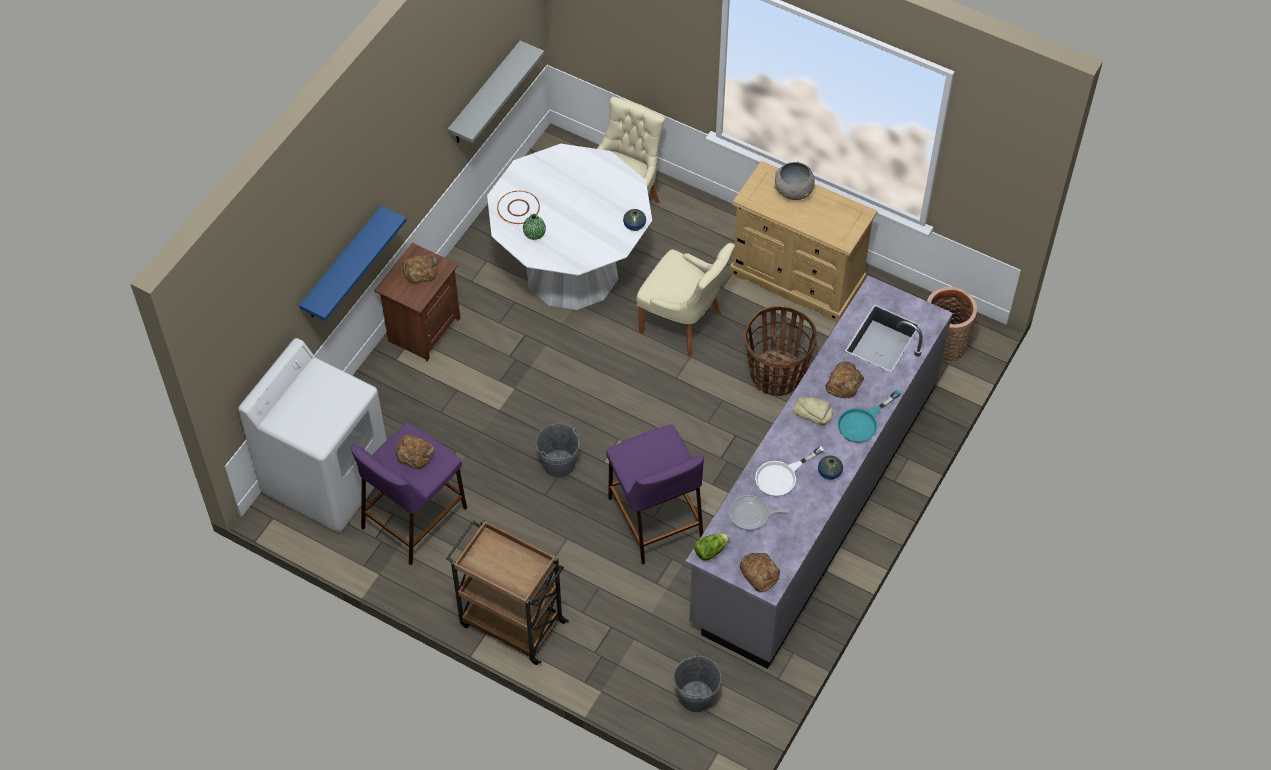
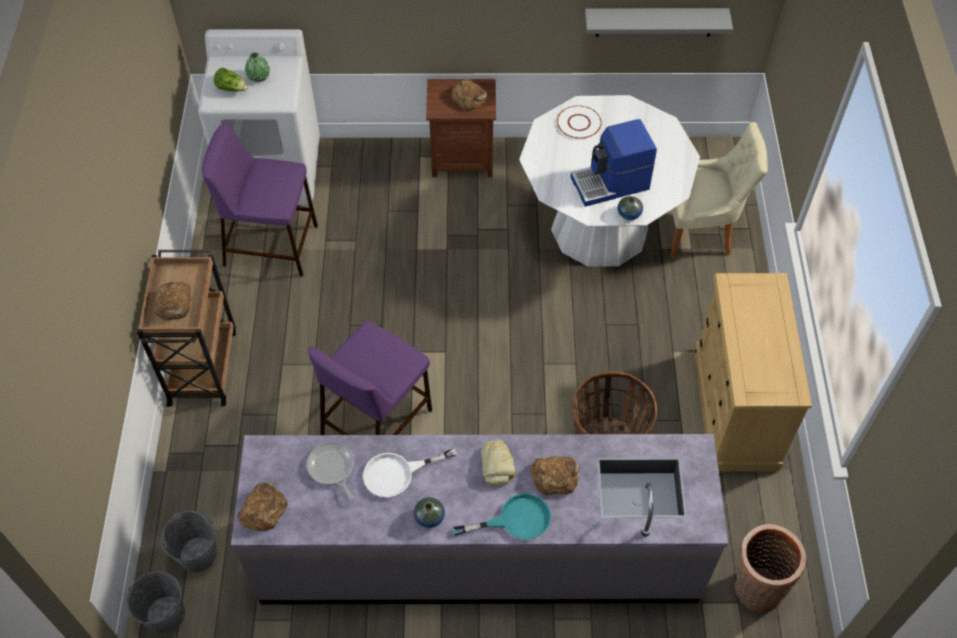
camera: 60 degrees right, 0 degrees up
blue shelf [299,206,407,321] -> none
bread [395,434,434,469] -> bread moved to [155,282,191,320]
green vase [523,214,546,240] -> green vase moved to [245,52,270,82]
grey bucket [536,423,580,477] -> grey bucket moved to [126,571,185,634]
beige chair [636,243,735,356] -> none
lettuce [694,534,729,561] -> lettuce moved to [214,68,248,92]
white frying pan [755,446,825,496] -> white frying pan turned 45 degrees counterclockwise [363,448,457,497]
grey bowl [774,162,815,200] -> none
turquoise frying pan [838,390,901,443] -> turquoise frying pan turned 150 degrees clockwise [453,493,551,539]
none -> coffee machine [571,119,657,207]

